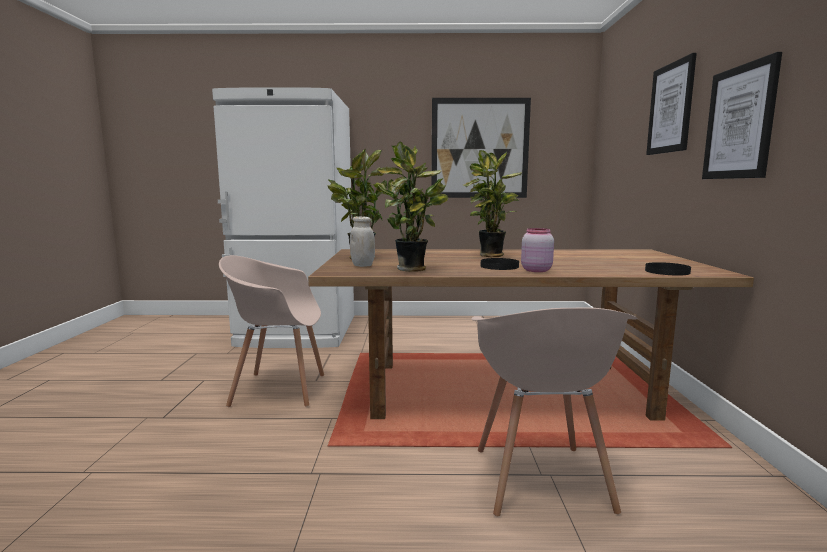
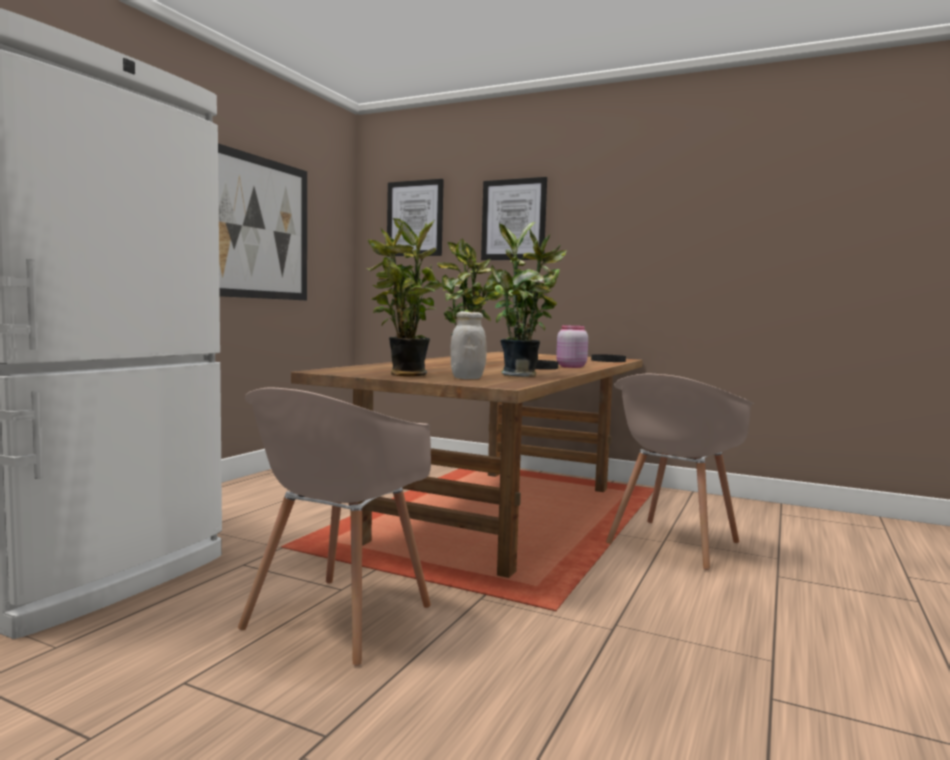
camera: 65 degrees left, 5 degrees down
beige chair [471,308,638,516] -> beige chair turned 105 degrees clockwise [606,374,754,570]
picture [702,52,782,179] -> picture moved to [387,179,444,256]

